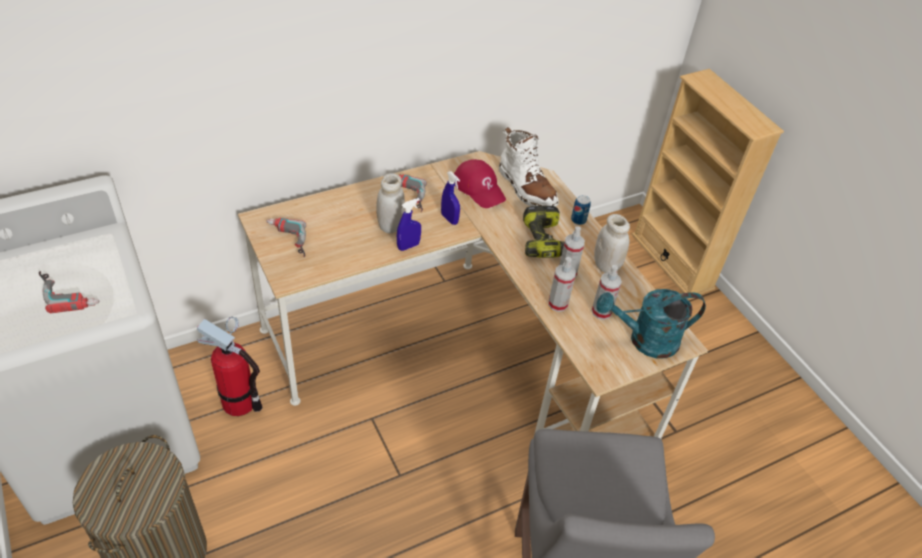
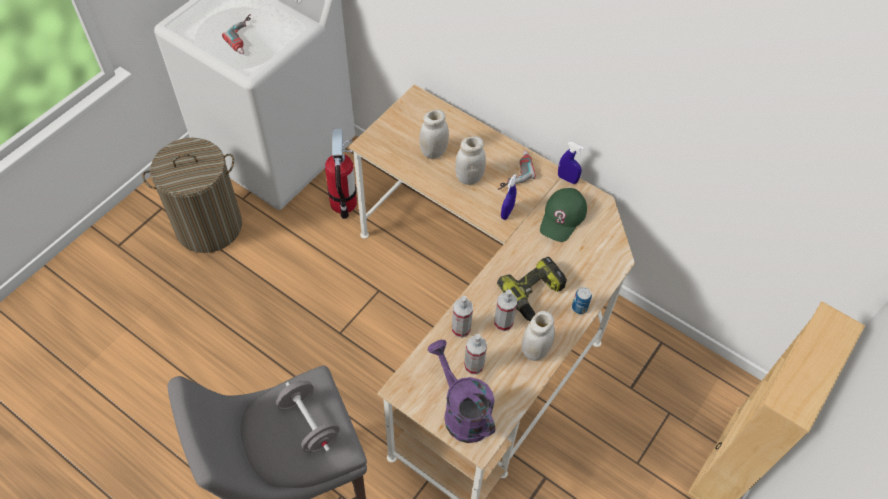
camera: 65 degrees right, 10 degrees up
power drill [266,218,306,257] -> none
blue spray bottle [397,198,421,251] -> blue spray bottle moved to [558,142,584,184]
red cap [454,159,506,208] -> green cap [540,188,587,242]
white boot [499,127,559,207] -> none
turquoise watering can [596,289,706,359] -> purple watering can [428,340,495,443]
none -> grey dumbbell [276,381,339,452]
none -> white jar [419,109,449,159]

